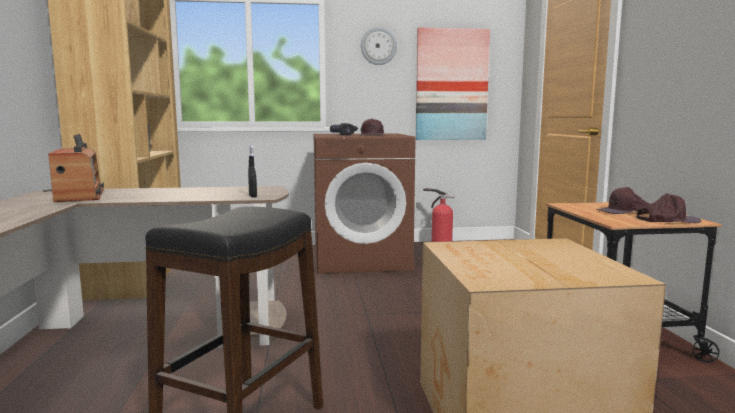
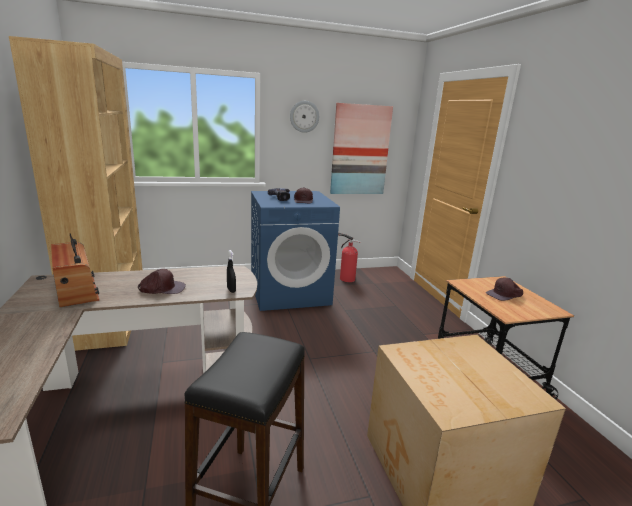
camera: 10 degrees left, 10 degrees up
brown washing machine [313,134,416,274] -> blue washing machine [251,191,340,311]
brown cap [637,194,701,223] -> brown cap moved to [138,269,186,294]

